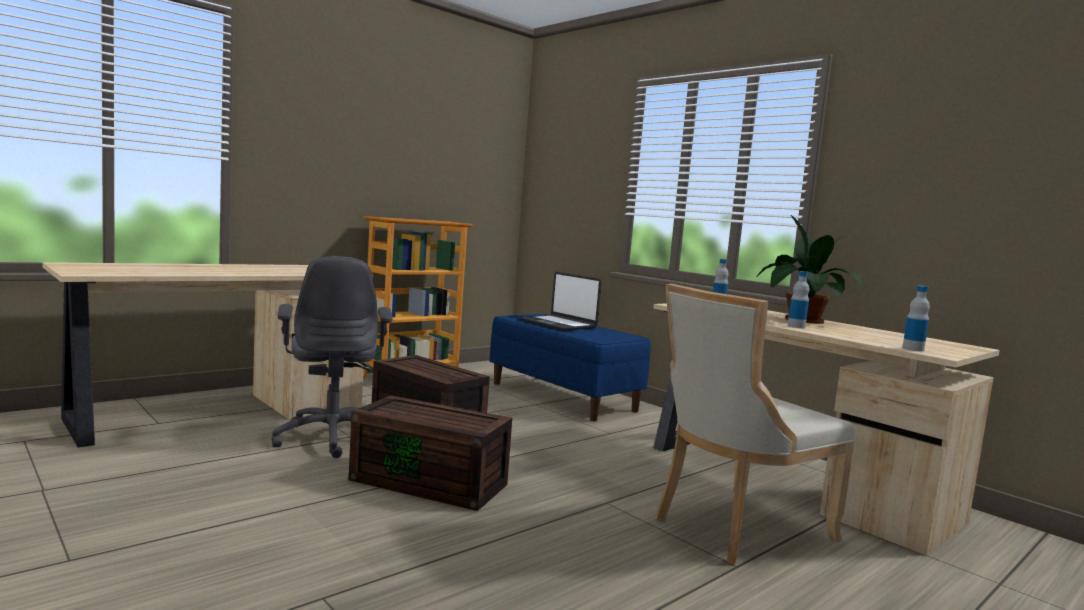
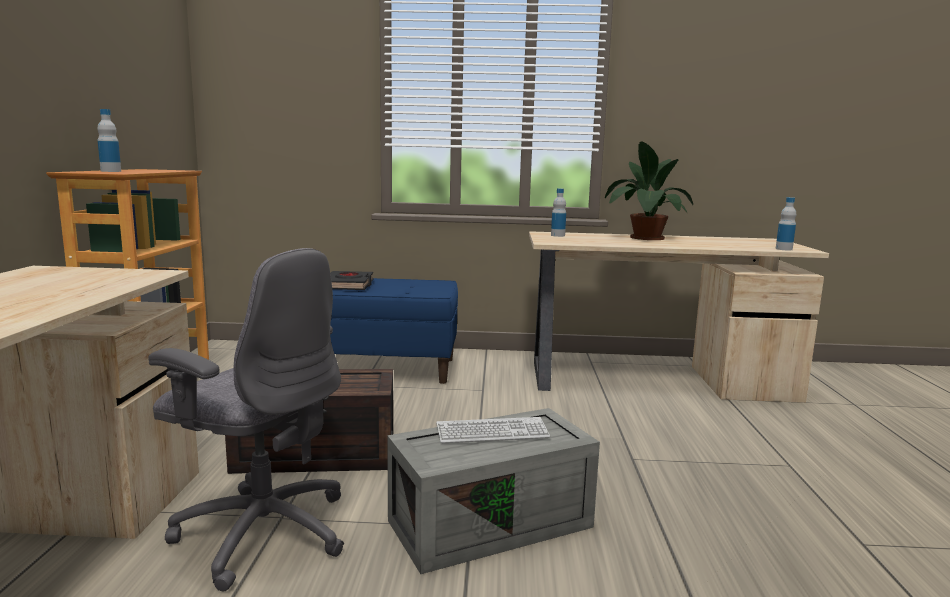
camera: 45 degrees left, 5 degrees up
brown storage box [349,395,512,511] -> grey storage box [387,408,600,574]
laptop [519,272,602,331] -> black book [330,271,374,290]
beige chair [656,284,855,564] -> none
bottle [788,271,810,328] -> bottle moved to [97,109,121,172]
none -> keyboard [436,417,550,443]

